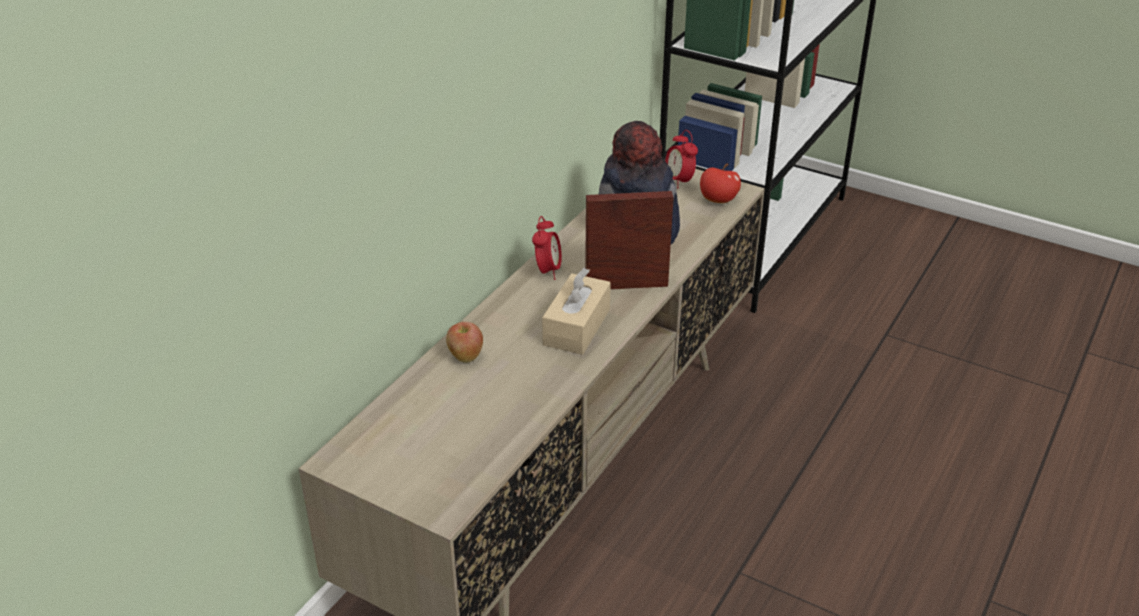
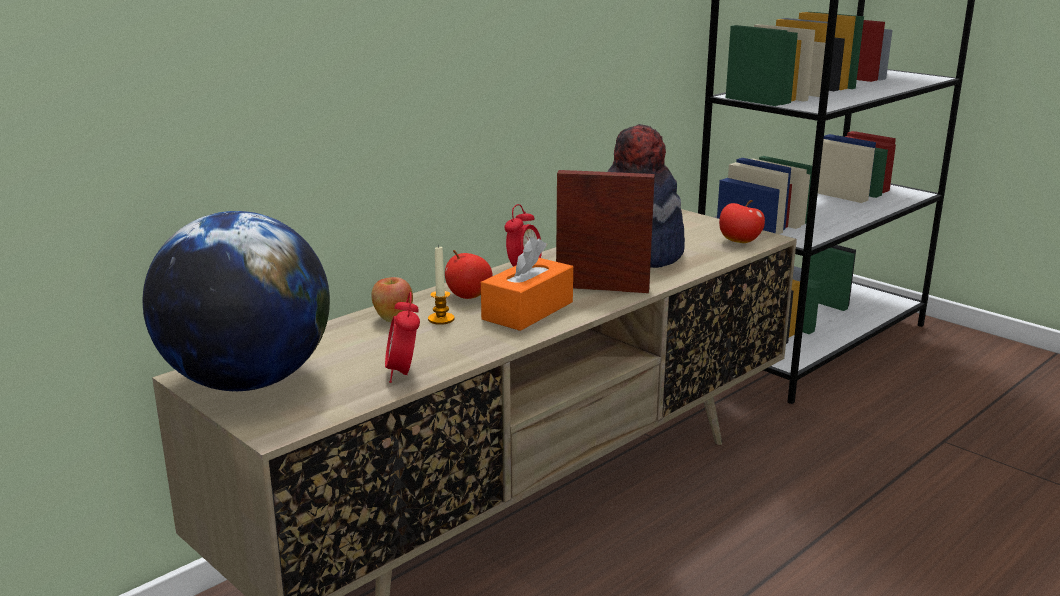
camera: 15 degrees right, 15 degrees down
beige tissue box [542,268,611,355] -> orange tissue box [481,237,573,331]
alarm clock [665,130,698,189] -> alarm clock moved to [385,292,420,383]
none -> globe [143,211,330,391]
none -> candle [428,245,455,325]
none -> apple [445,250,493,299]

